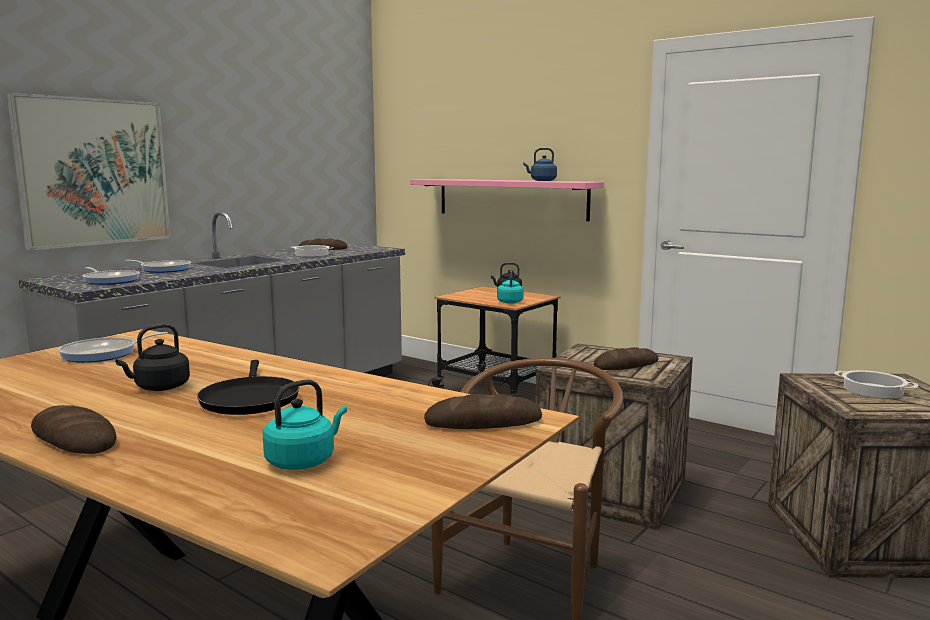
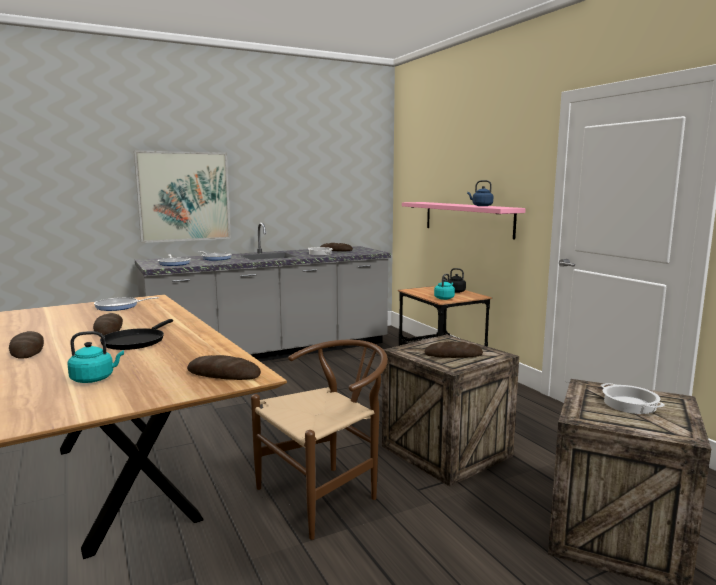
camera: 25 degrees right, 0 degrees up
black kettle [115,324,190,391] -> bread [93,313,123,336]

